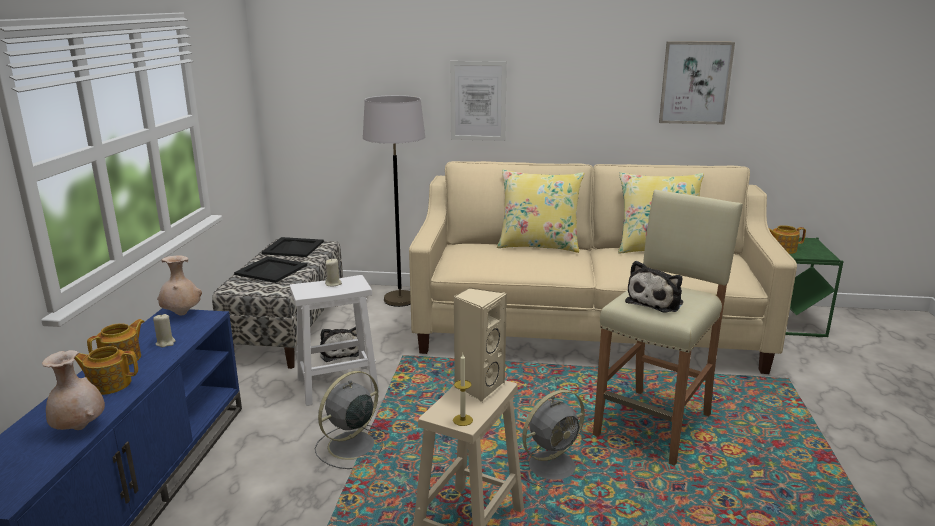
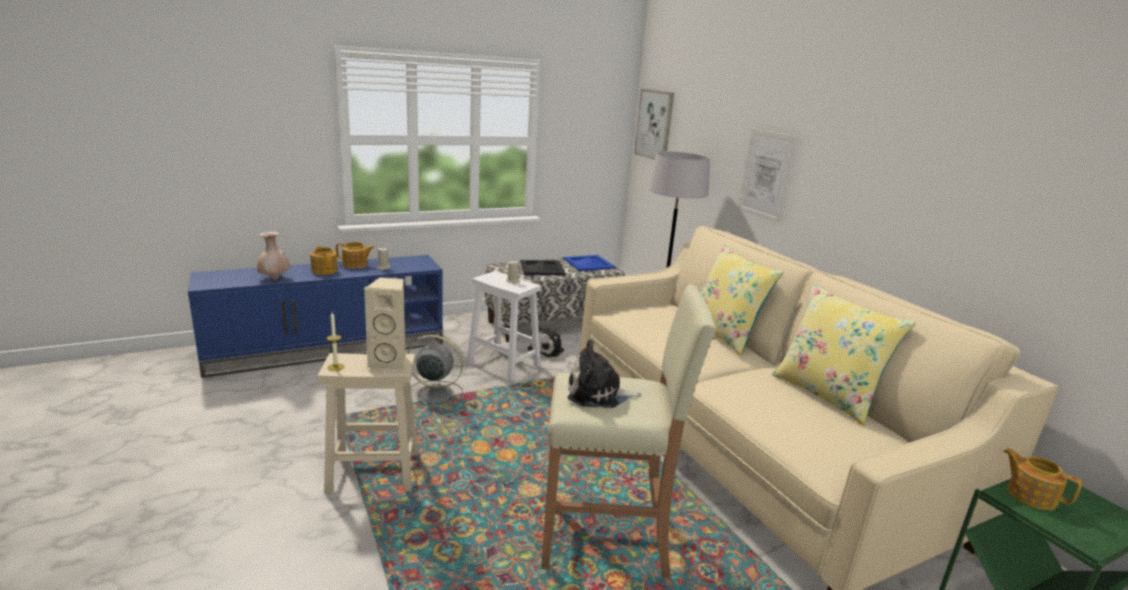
camera: 55 degrees right, 0 degrees up
beige vase [157,256,202,316] -> none
black tray [261,237,324,257] -> blue tray [563,255,615,271]
grey fan [520,390,585,489] -> none
picture [659,41,735,125] -> picture moved to [634,89,674,160]

